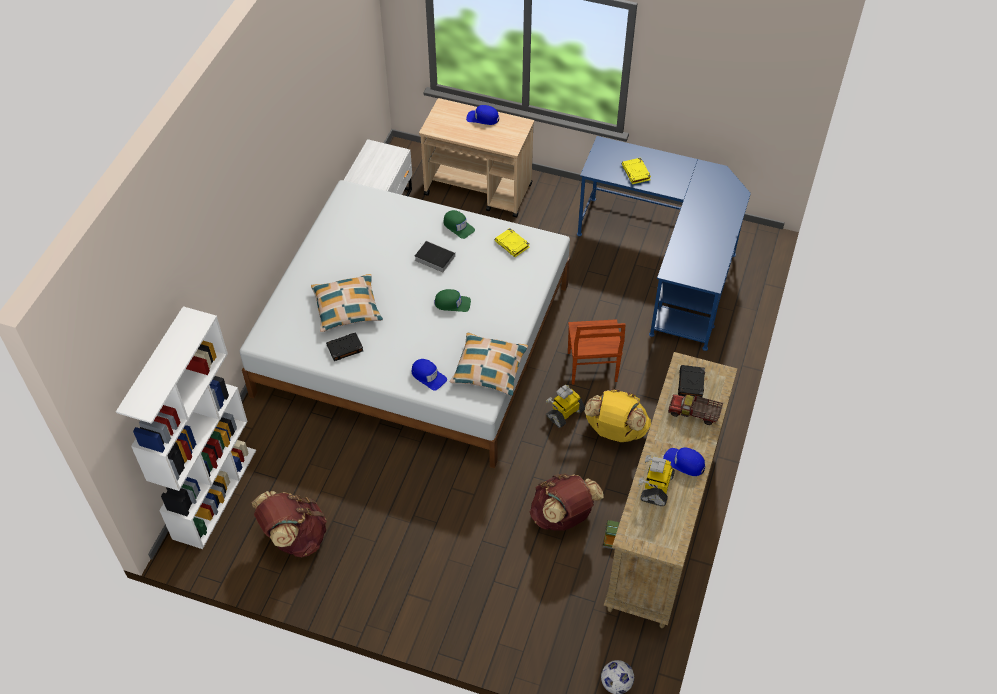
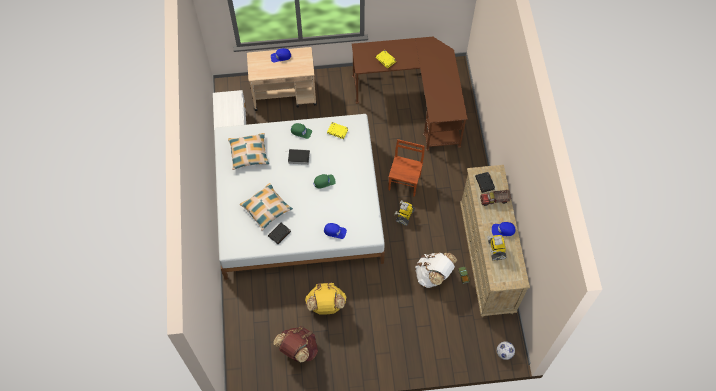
camera: 25 degrees left, 10 degrees up
white bookcase [116,306,256,549] -> none
pillow [450,333,528,396] -> pillow moved to [228,133,269,170]
brown backpack [530,473,604,531] -> white backpack [415,253,457,288]
brown chair [568,319,626,385] -> brown chair turned 135 degrees counterclockwise [389,139,425,197]
blue desk [577,136,751,351] -> brown desk [352,37,468,151]
yellow backpack [584,388,651,442] -> yellow backpack moved to [305,282,347,315]

